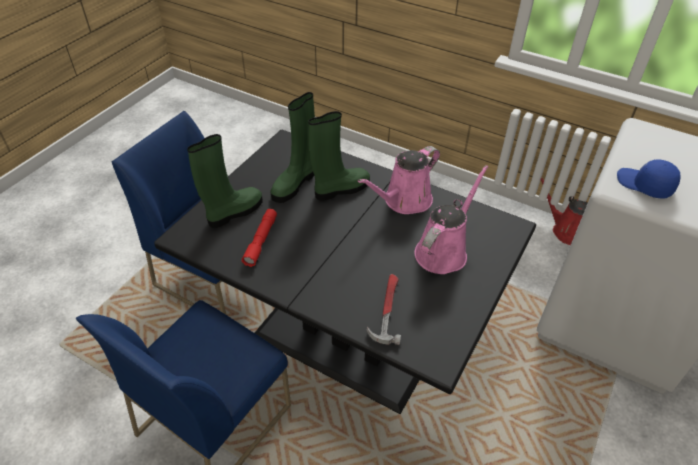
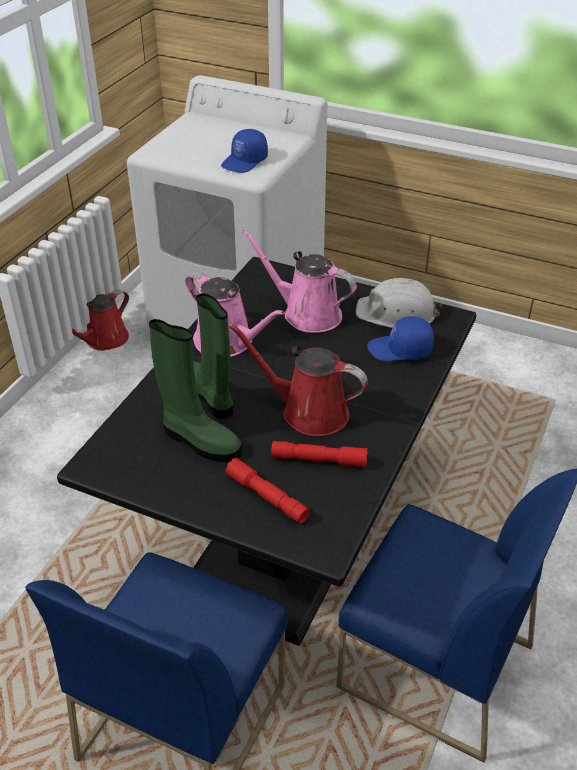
camera: 95 degrees left, 5 degrees down
green boot [187,134,263,228] -> red flashlight [225,458,310,524]
hammer [367,274,401,345] -> blue cap [368,316,434,361]
none -> red watering can [228,323,368,436]
none -> white hard hat [356,278,442,328]

